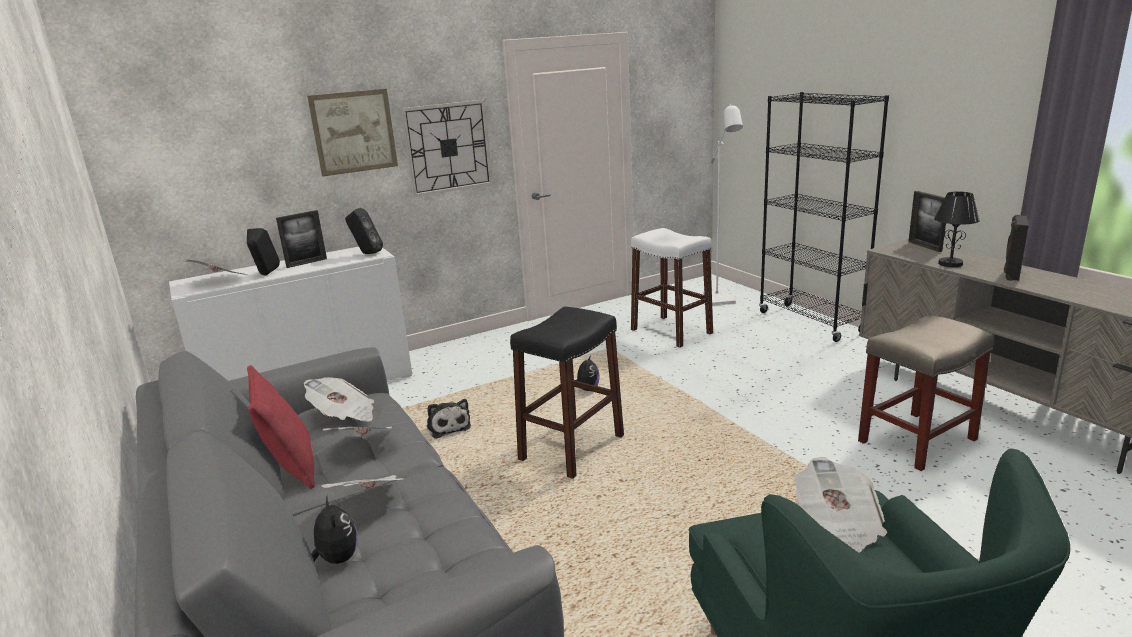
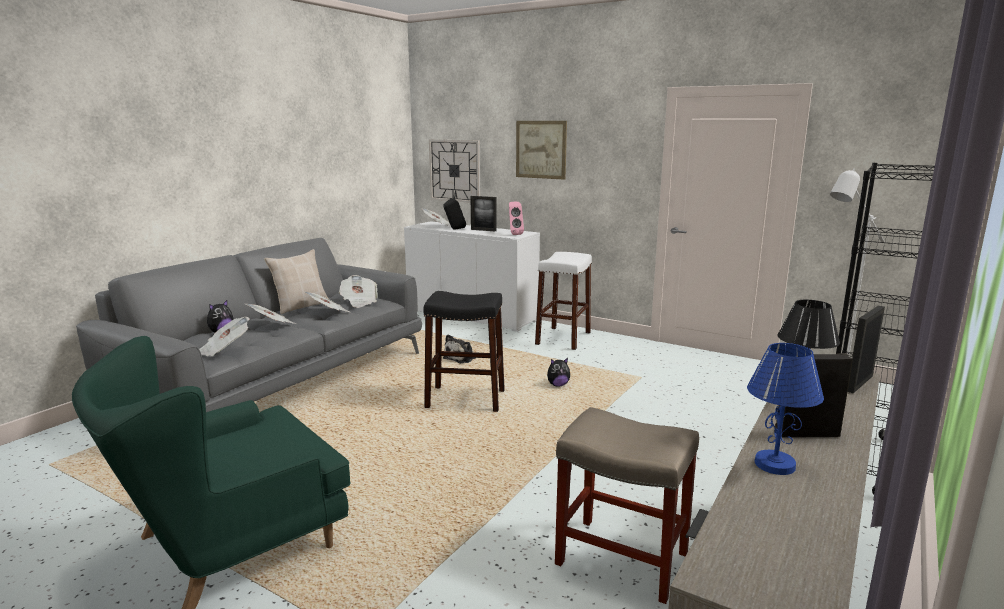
camera: 60 degrees right, 5 degrees down
red pillow [247,365,315,489] -> beige pillow [264,249,329,314]
black speaker [345,208,383,254] -> pink speaker [509,202,524,235]
wall clock [401,100,493,197] -> wall clock moved to [429,139,480,203]
white stool [631,228,713,348] -> white stool moved to [535,252,592,350]
newspaper [795,457,887,553] -> newspaper moved to [199,317,250,357]
none -> blue table lamp [747,343,824,475]

